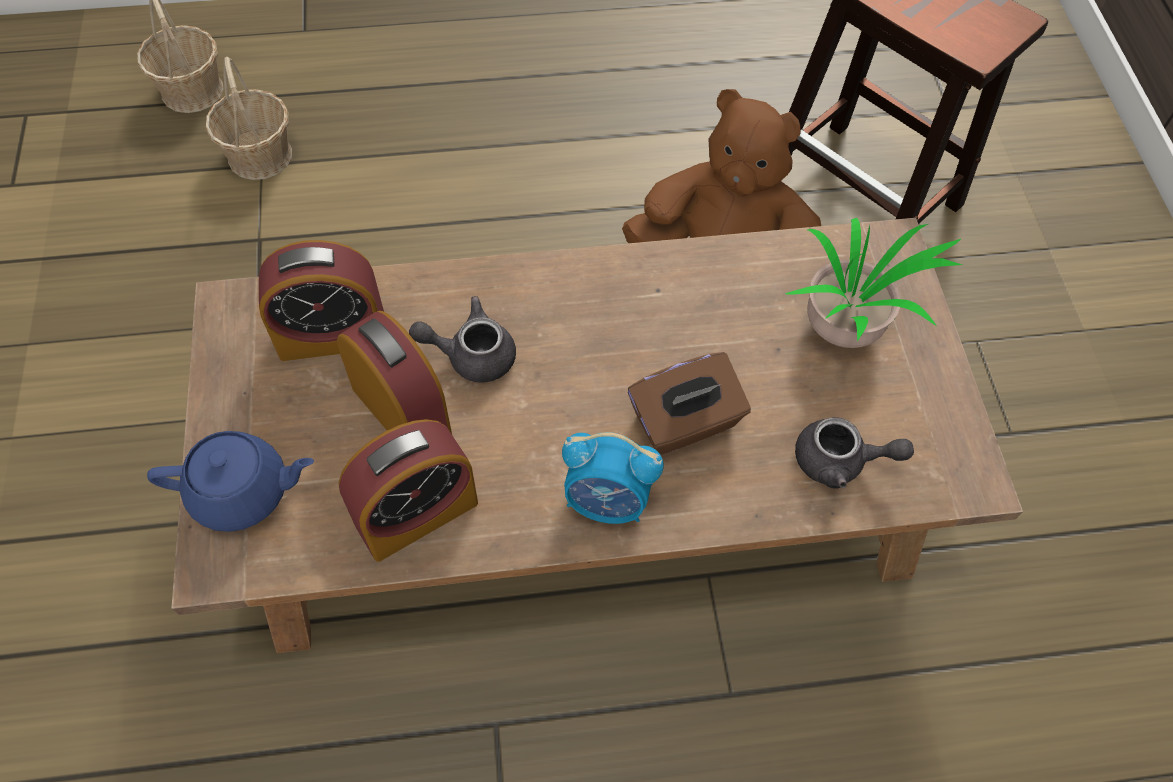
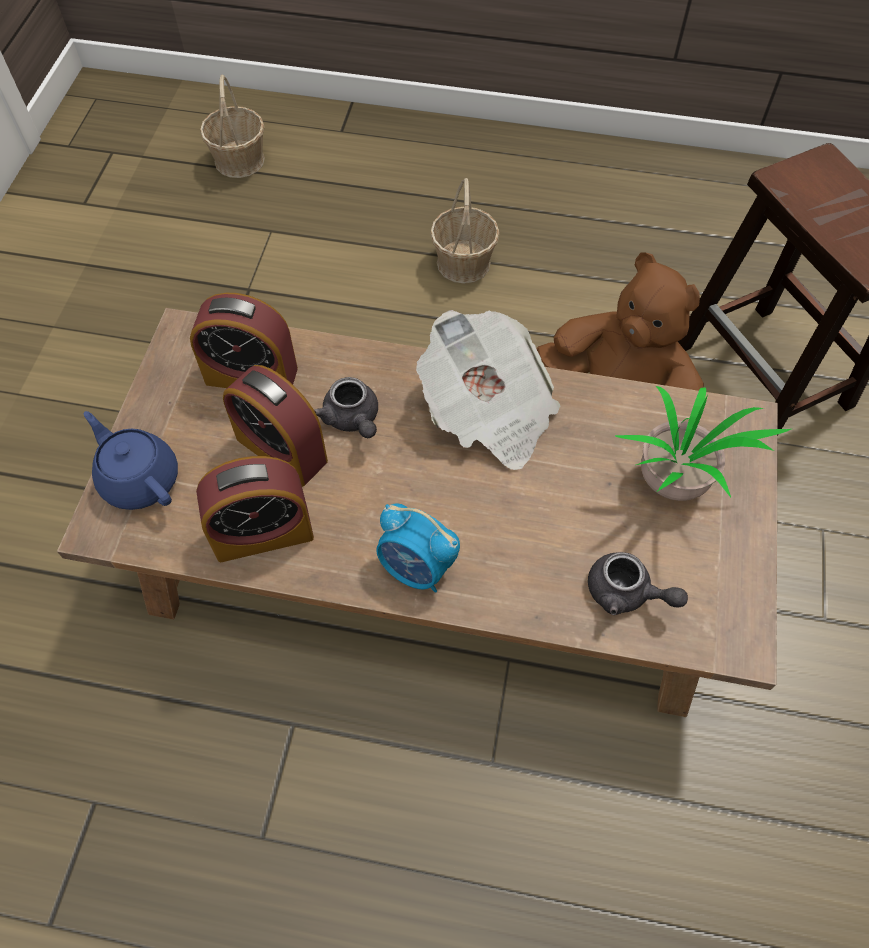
camera: 20 degrees right, 0 degrees up
blue teapot [147,431,314,532] -> blue teapot turned 150 degrees counterclockwise [84,411,178,510]
basket [206,57,292,180] -> basket moved to [430,178,500,284]
alarm clock [337,311,452,434] -> alarm clock turned 150 degrees clockwise [223,365,328,487]
grey teapot [409,296,516,383] -> grey teapot turned 135 degrees counterclockwise [314,377,378,438]
brown tissue box [628,352,751,455] -> none
none -> newspaper [416,310,561,470]

